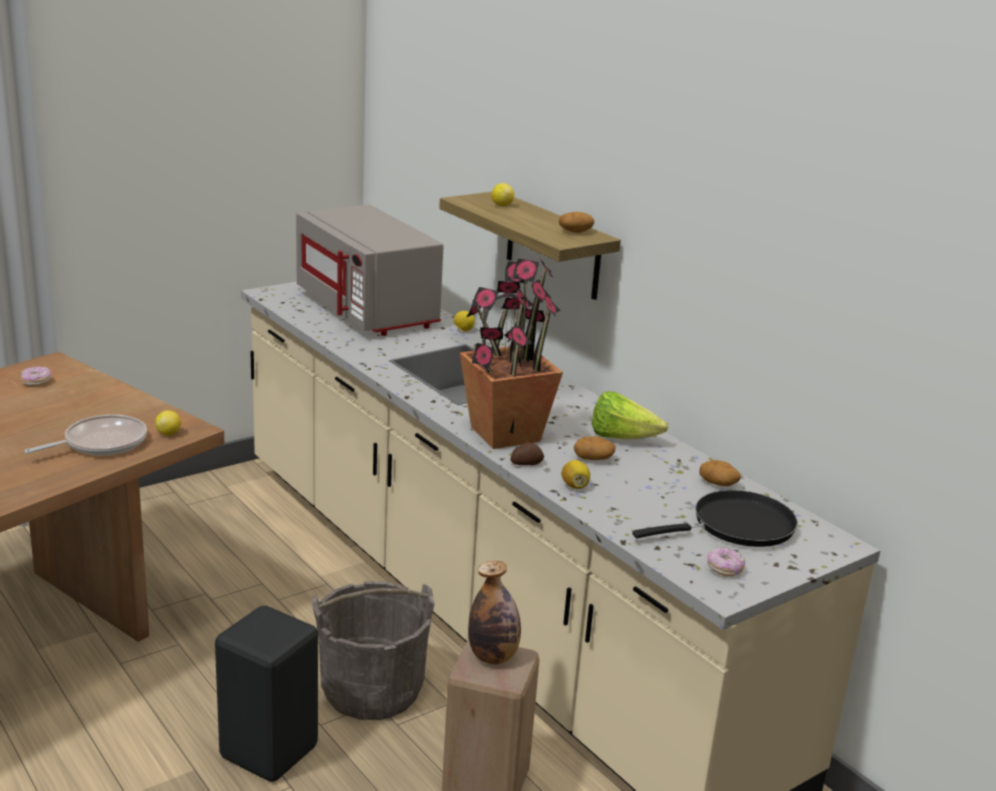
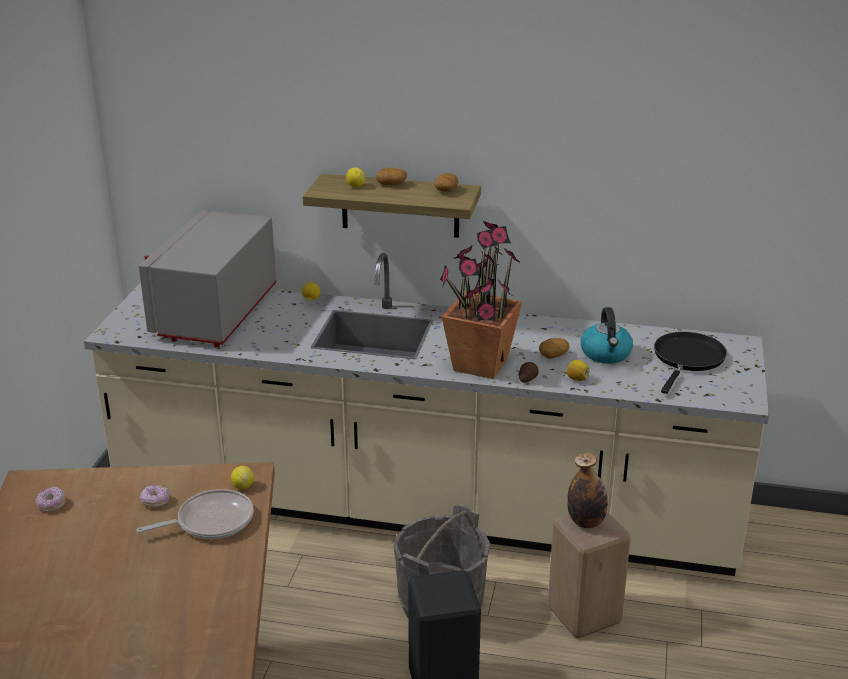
camera: 40 degrees left, 5 degrees up
frying pan [24,414,147,455] -> frying pan turned 60 degrees clockwise [136,489,253,539]
grey microwave [296,205,443,336] -> grey microwave turned 90 degrees clockwise [139,210,276,347]
lettuce [592,391,669,439] -> none
potato [699,460,741,486] -> potato moved to [376,167,407,185]
donut [707,547,745,576] -> donut moved to [140,485,170,508]
none -> kettle [581,307,633,364]

